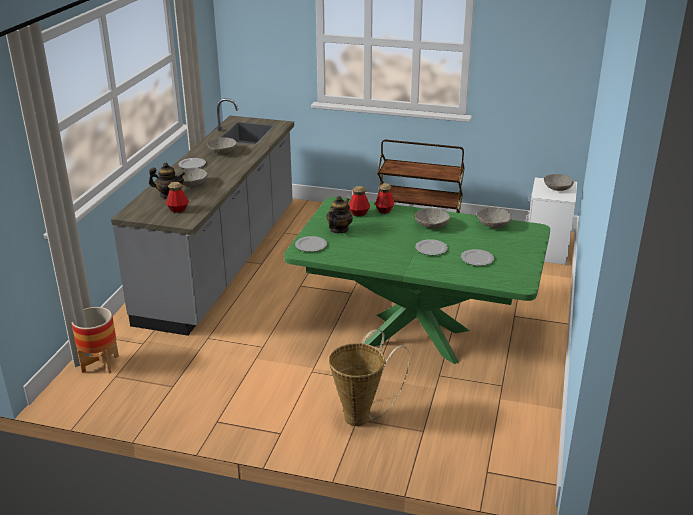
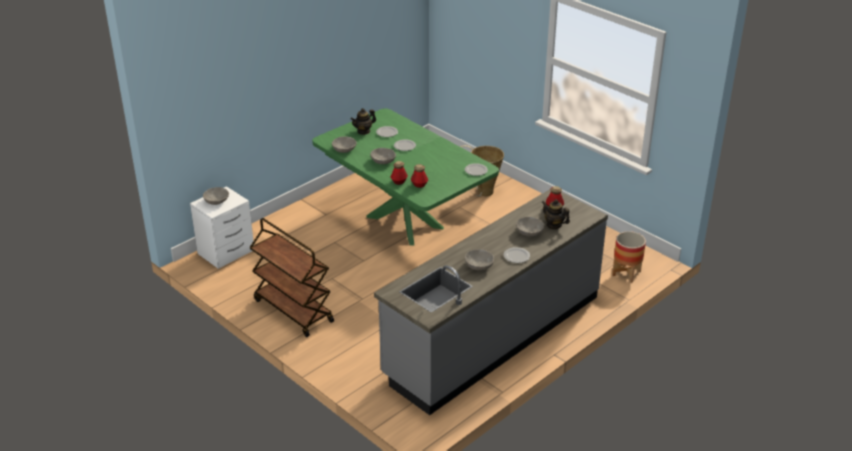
camera: 150 degrees left, 5 degrees up
teapot [326,196,353,233] -> teapot moved to [351,108,376,135]

